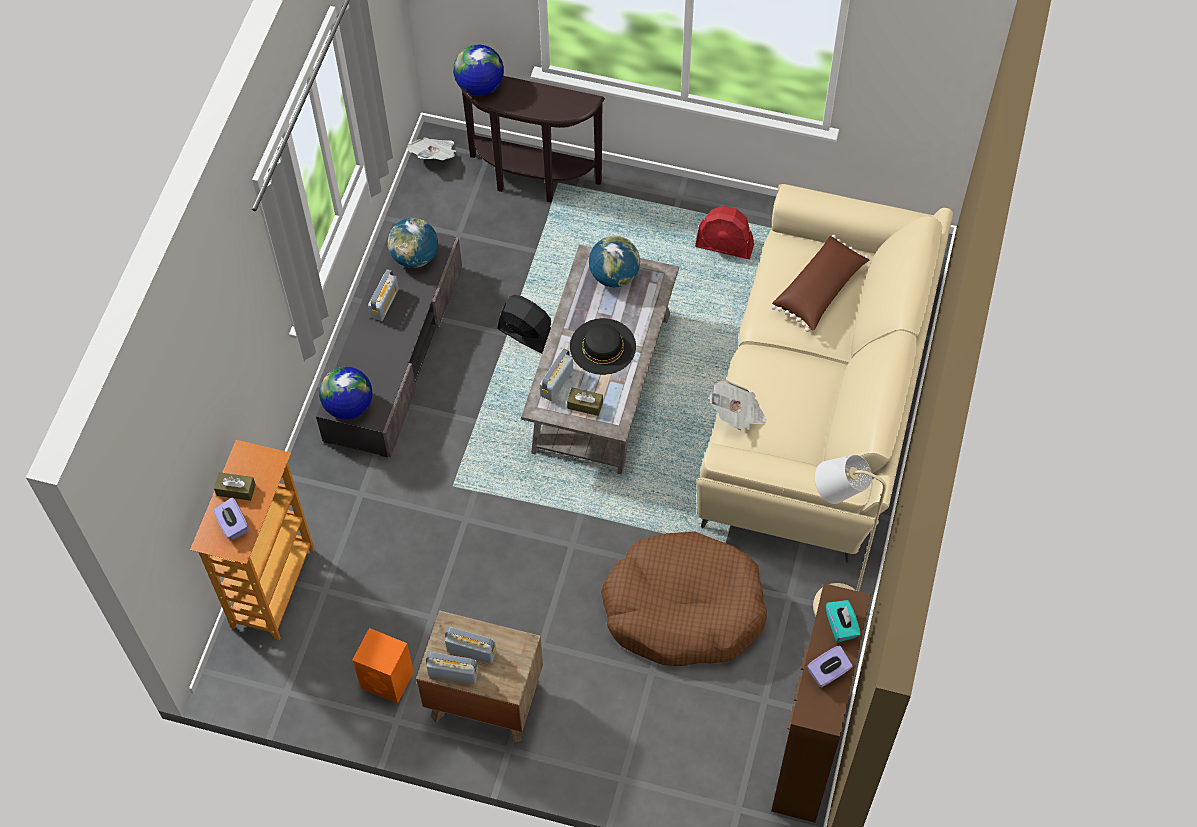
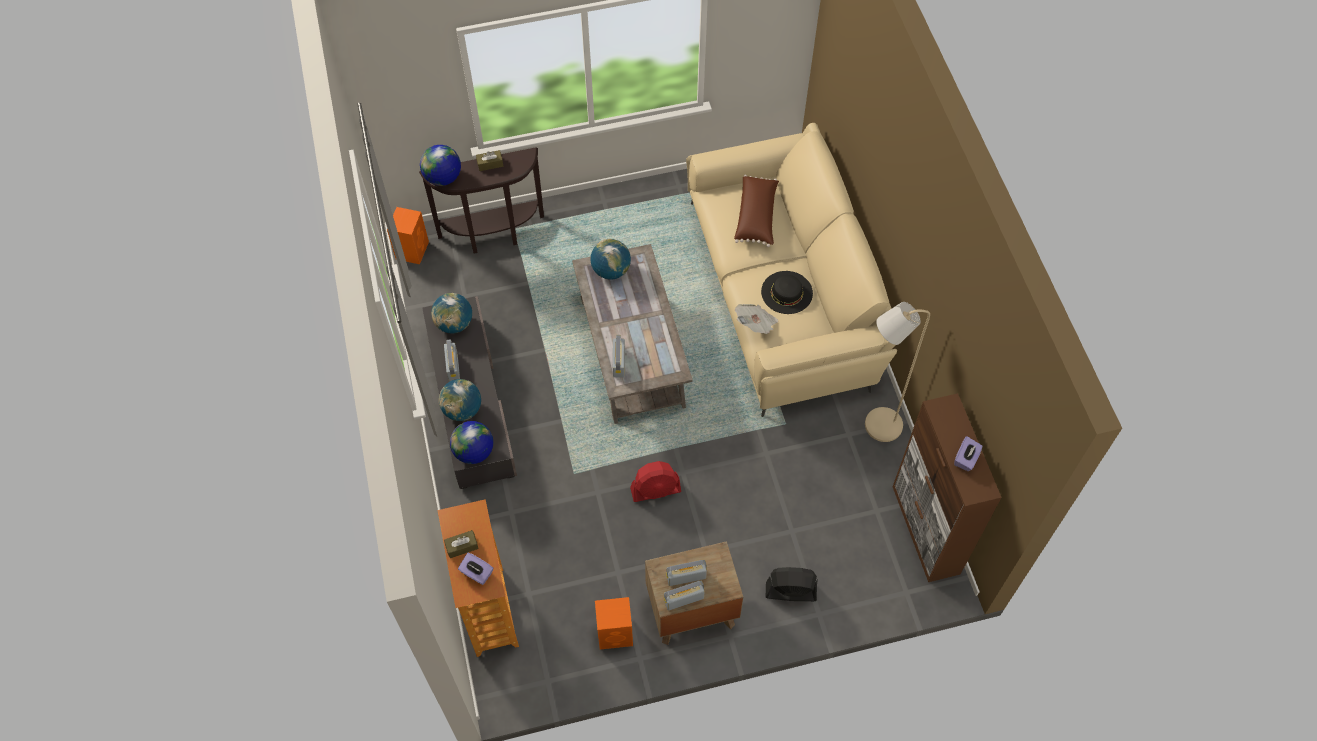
camera: 30 degrees left, 0 degrees up
newspaper [407,137,456,160] -> orange speaker [387,207,429,264]
black fan [497,294,551,353] -> black fan moved to [766,567,818,601]
brown tissue box [567,388,603,416] -> brown tissue box moved to [476,150,503,171]
black hat [570,318,636,375] -> black hat moved to [761,271,813,314]
brown dog bed [601,531,767,666] -> none
red fan [695,206,754,259] -> red fan moved to [630,461,681,502]
turquoise tissue box [826,600,861,642] -> none
none -> globe [439,379,481,421]

